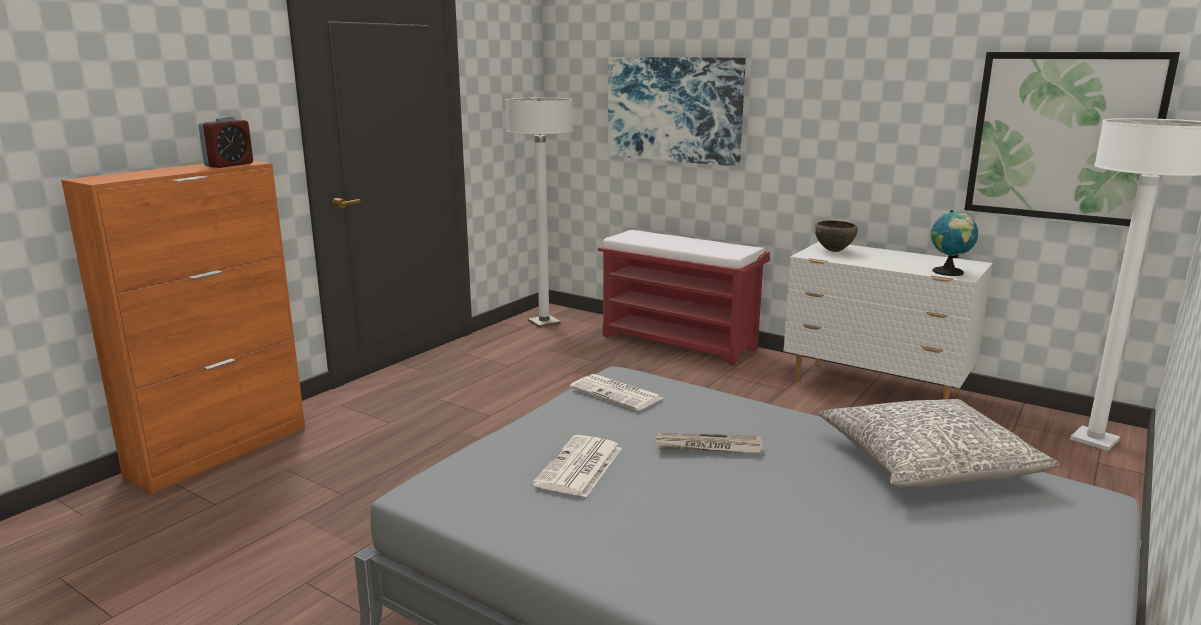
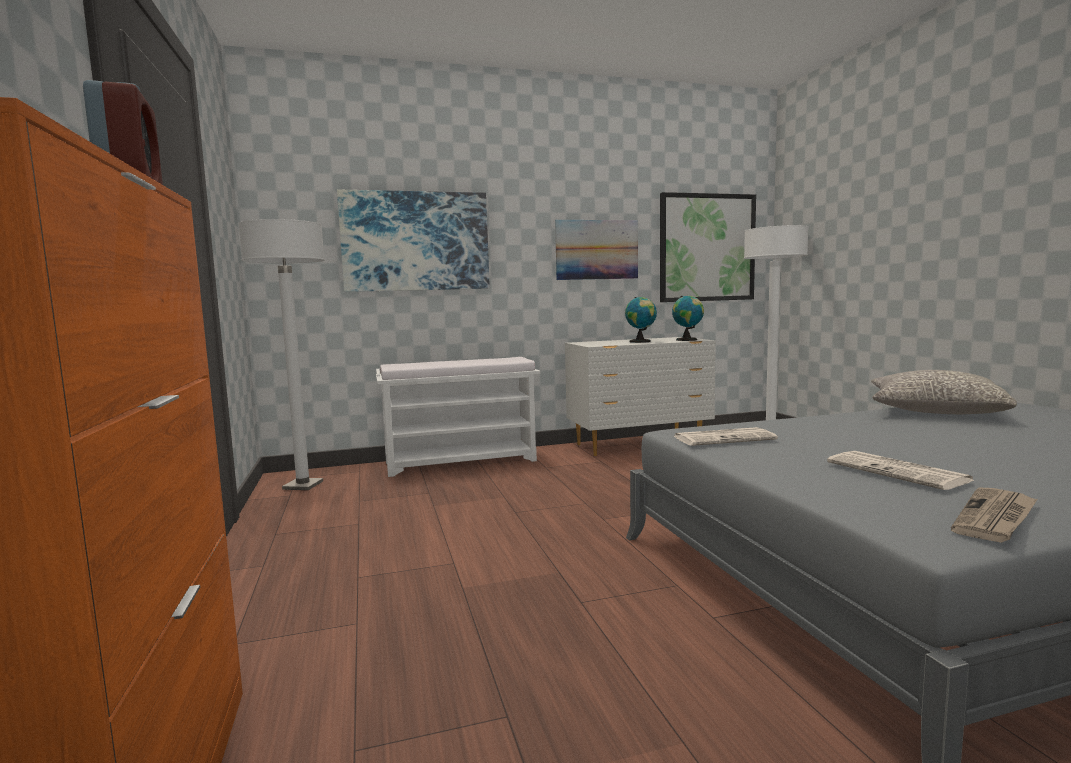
camera: 50 degrees left, 10 degrees down
red bench [598,230,770,366] -> white bench [376,357,540,477]
newspaper [656,433,764,453] -> newspaper moved to [951,488,1037,543]
brown bowl [815,221,858,252] -> none
none -> picture [555,220,638,280]
none -> globe [625,297,657,343]

